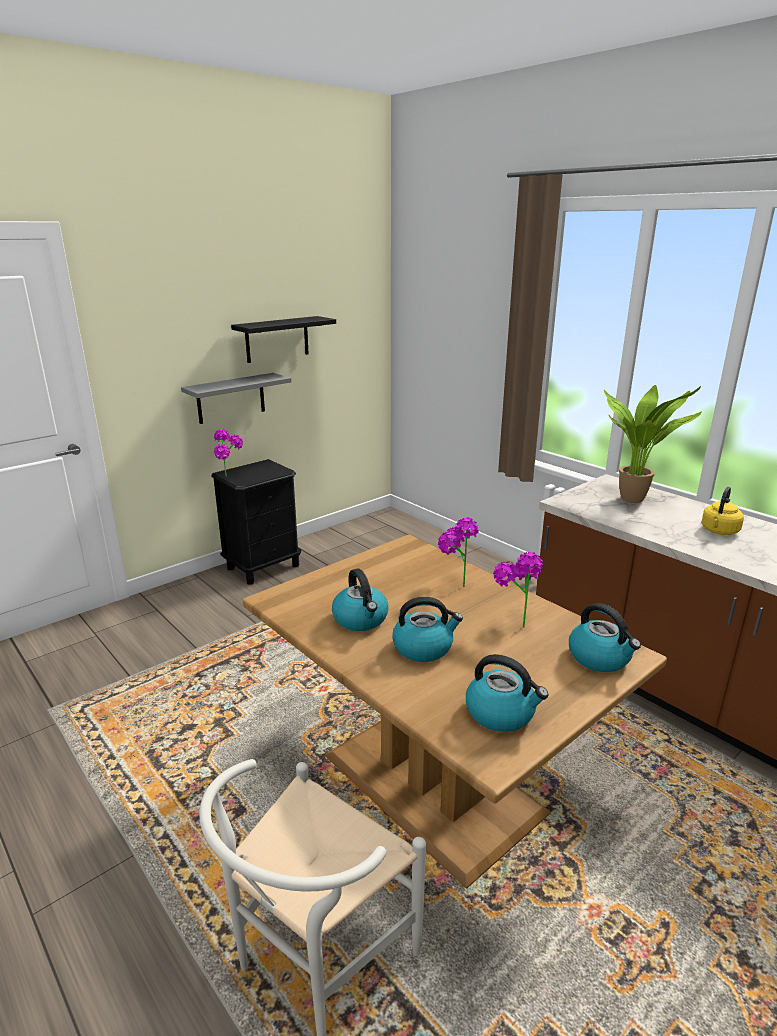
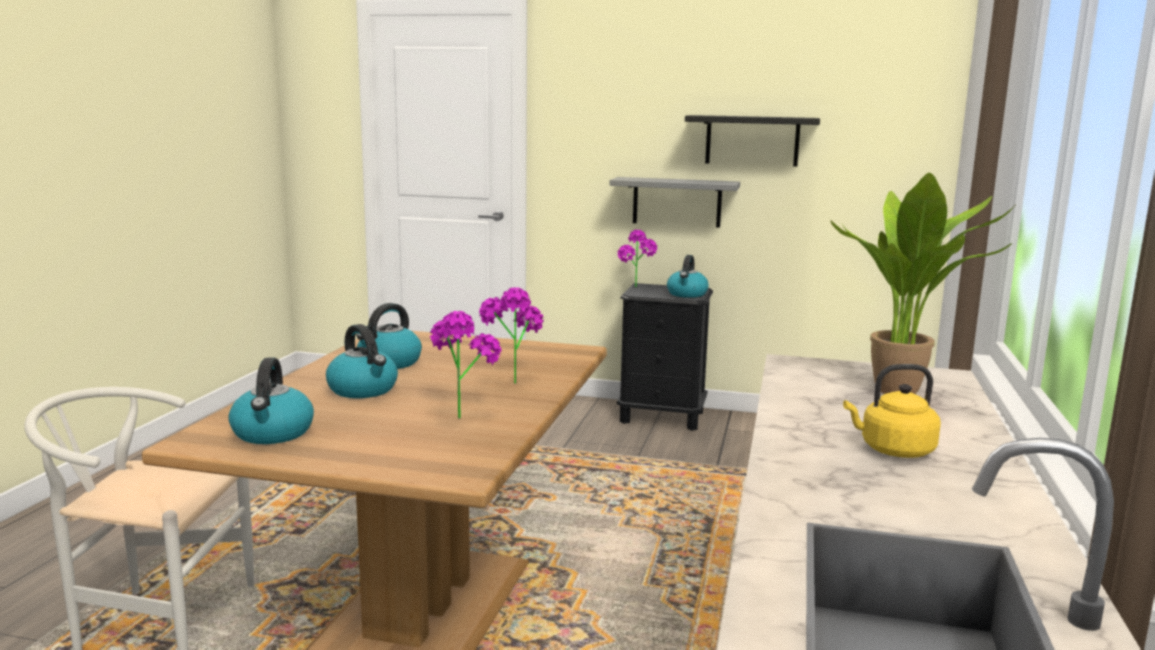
camera: 55 degrees right, 10 degrees down
kettle [569,603,641,672] -> kettle moved to [667,255,709,298]

